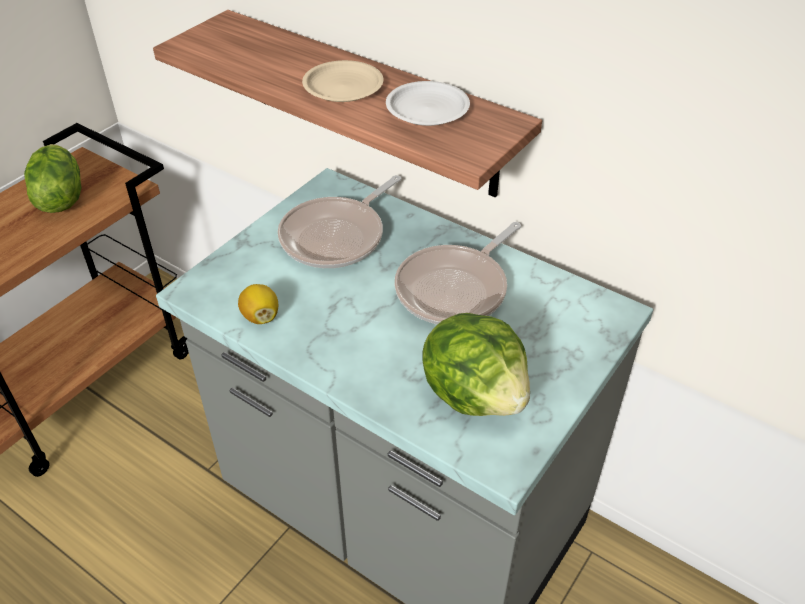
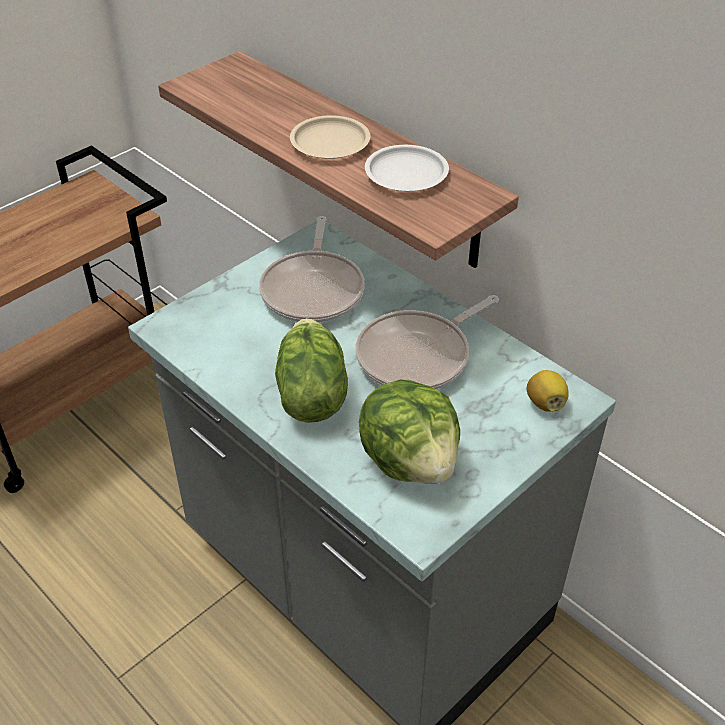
camera: 10 degrees right, 0 degrees up
lettuce [24,144,82,213] -> lettuce moved to [275,318,348,423]
lemon [238,284,278,324] -> lemon moved to [527,370,569,412]
frying pan [278,175,402,268] -> frying pan turned 45 degrees counterclockwise [259,216,365,323]

